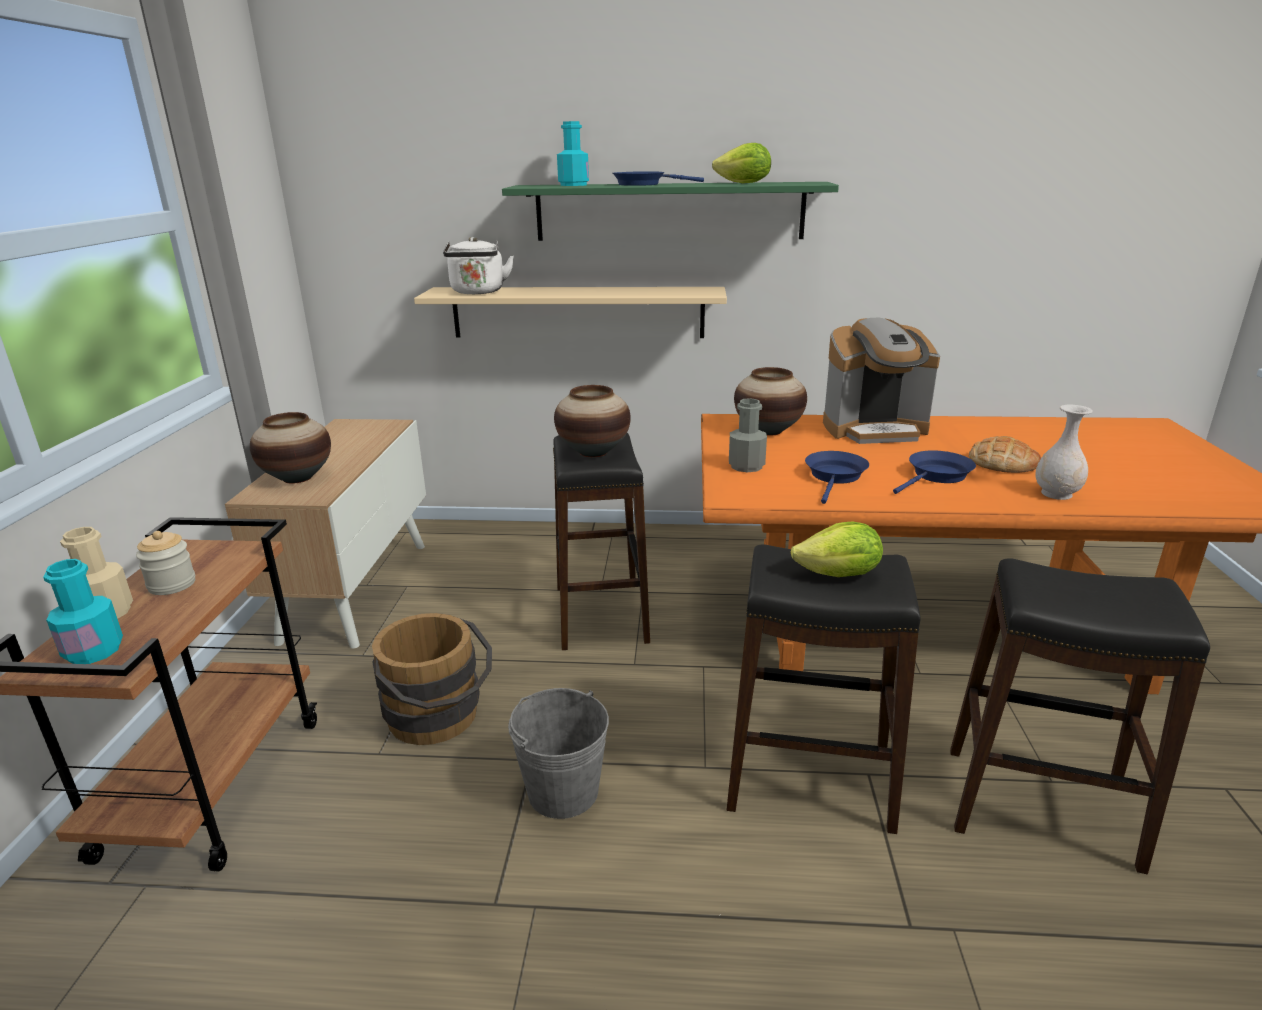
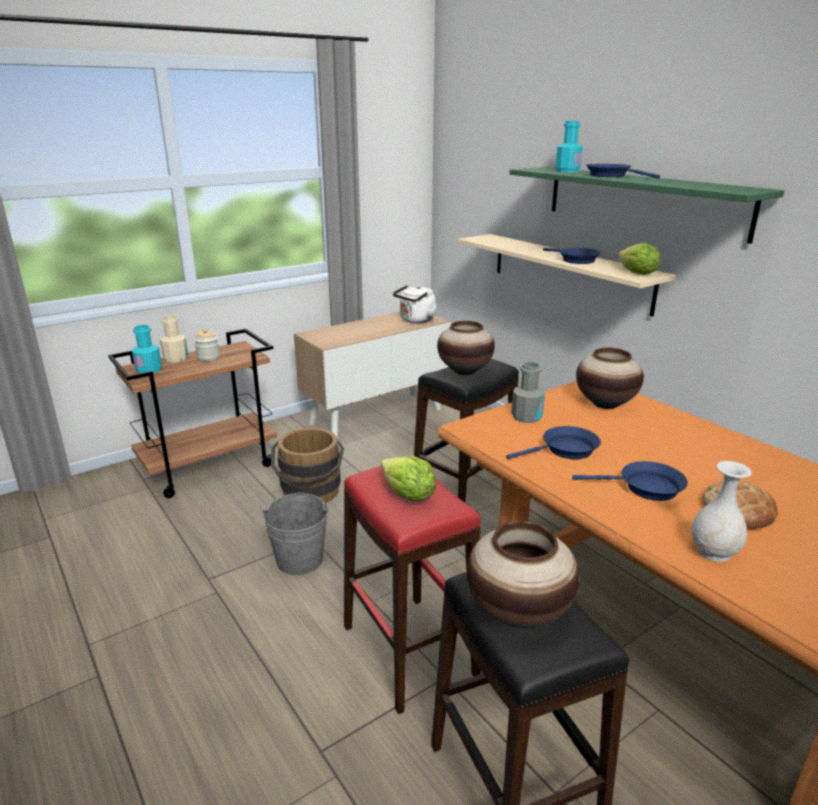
camera: 50 degrees right, 0 degrees up
vase [250,412,331,484] -> vase moved to [467,521,579,628]
white kettle [443,237,514,294] -> white kettle moved to [393,285,437,323]
lettuce [712,143,771,183] -> lettuce moved to [618,243,660,275]
black stool [727,544,921,834] -> red stool [344,466,481,714]
coffee machine [823,318,940,444] -> none
none -> blue frying pan [543,248,601,264]

